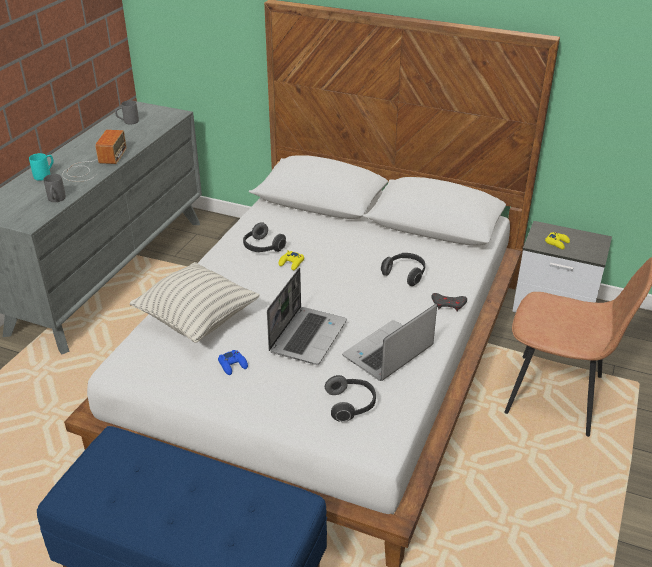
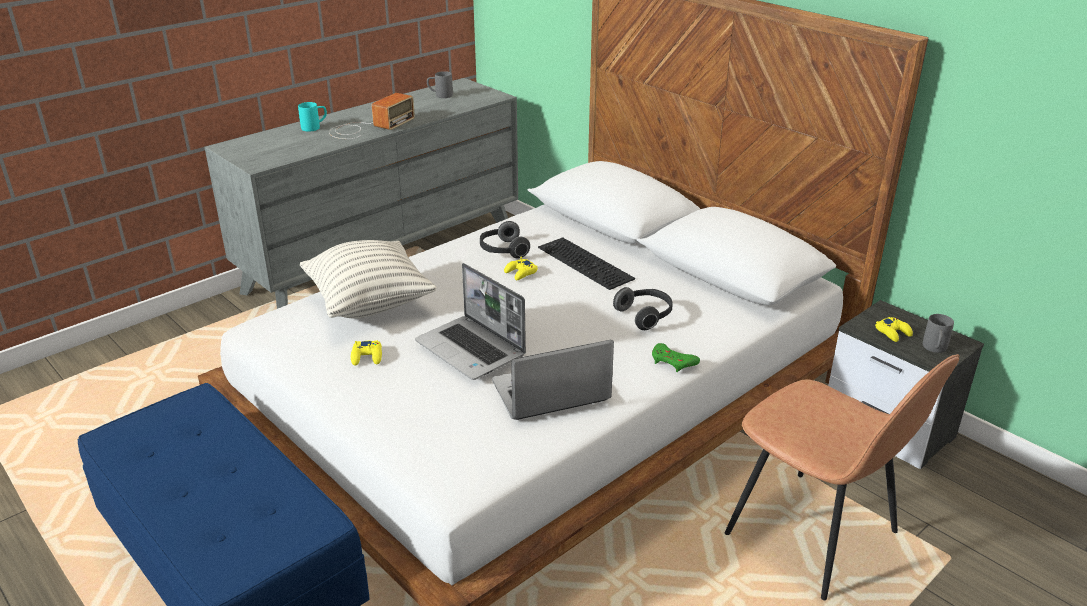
camera: 25 degrees right, 5 degrees down
grey mug [44,174,66,202] -> grey mug moved to [923,314,954,353]
blue game controller [218,350,248,375] -> yellow game controller [351,340,382,366]
laptop [267,268,347,365] -> laptop turned 90 degrees clockwise [415,263,526,380]
headphones [325,375,376,422] -> none
grey game controller [432,293,467,312] -> green game controller [652,343,700,372]
none -> keyboard [538,238,635,290]

